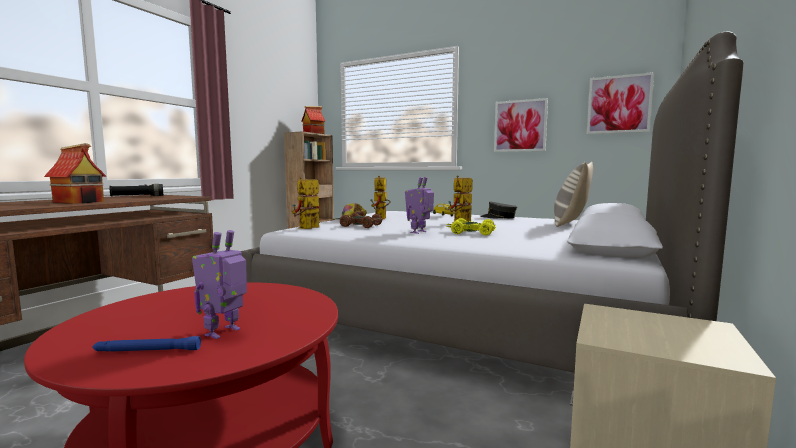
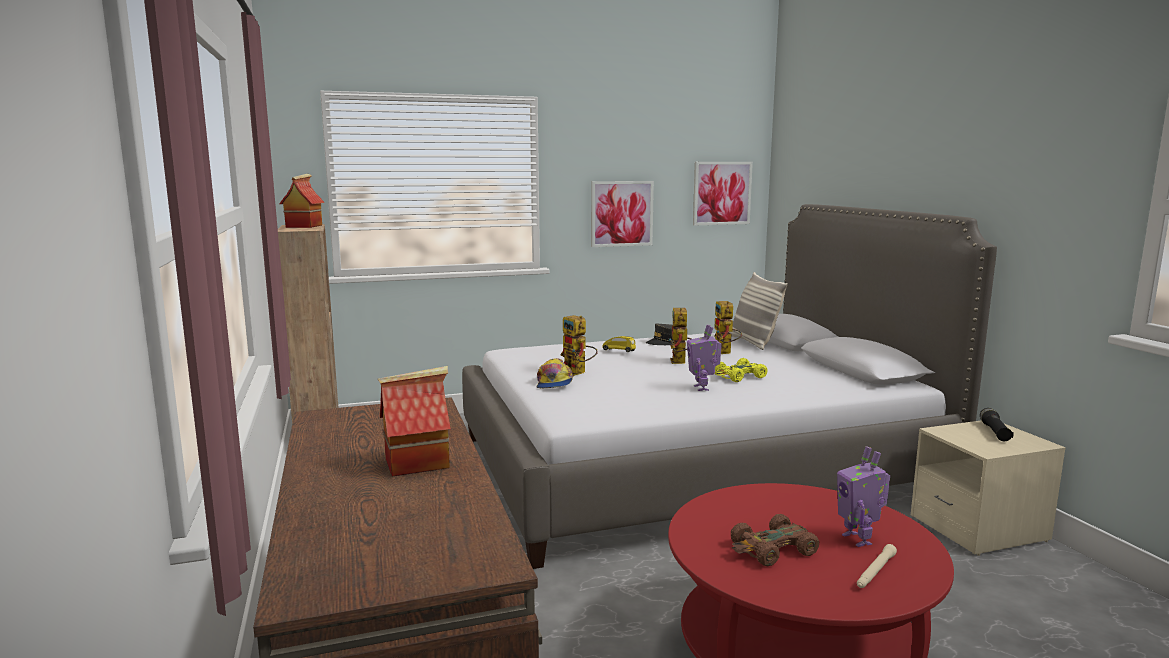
camera: 45 degrees left, 5 degrees up
blue flashlight [92,336,201,352] -> beige flashlight [857,544,897,588]
black flashlight [110,184,163,196] -> black flashlight moved to [980,408,1014,441]
toy robot [292,177,320,229] -> toy robot moved to [714,301,742,354]
brown toy car [339,213,382,228] -> brown toy car moved to [731,514,820,566]

